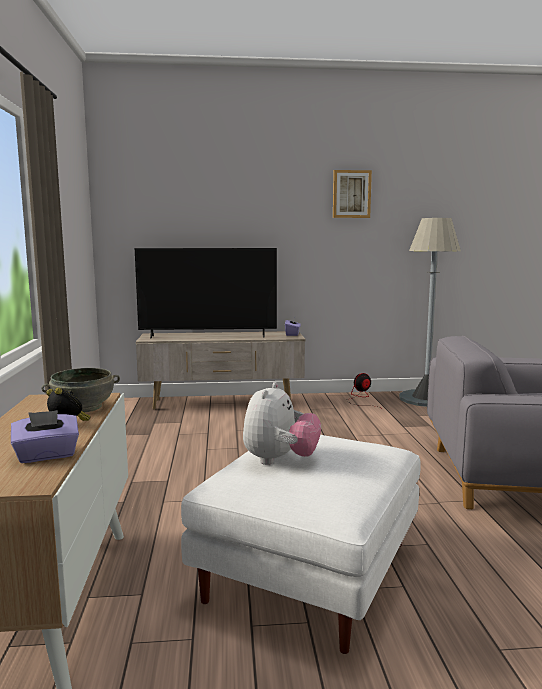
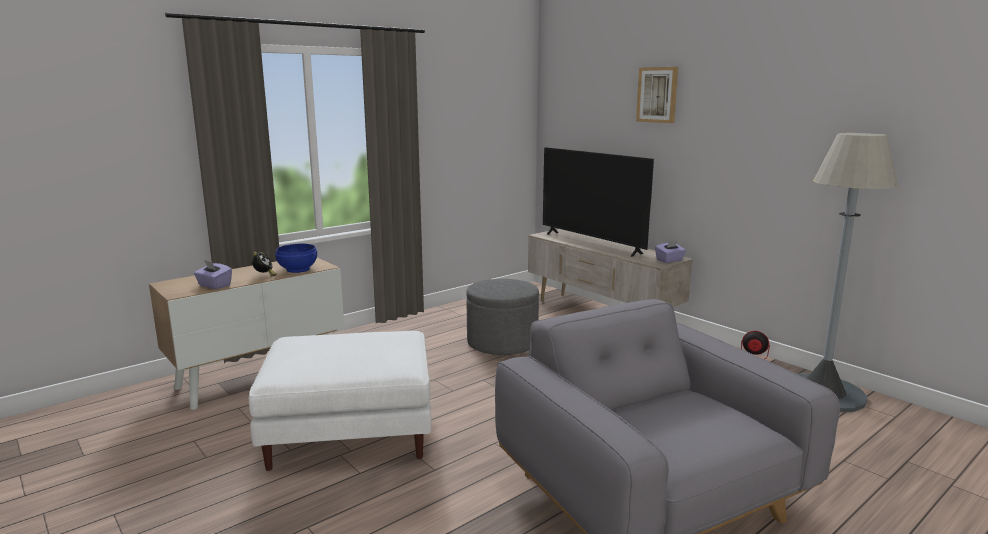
camera: 55 degrees right, 5 degrees up
grey bowl [42,368,120,412] -> blue bowl [275,244,317,273]
plush toy [243,382,321,465] -> none
picture [333,170,372,218] -> picture moved to [636,67,678,123]
none -> grey ottoman [466,279,539,355]

